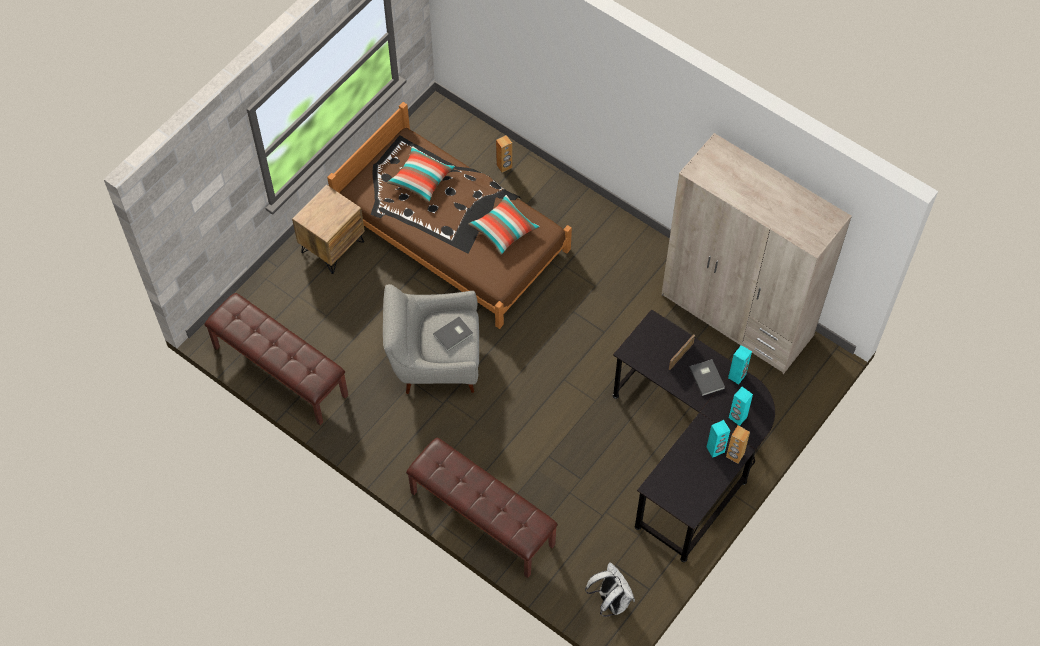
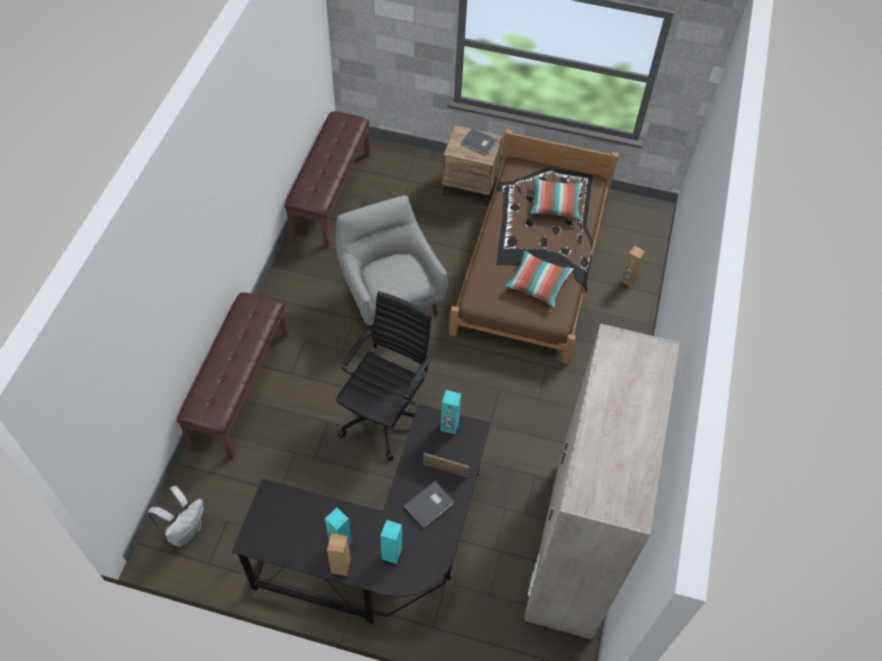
camera: 65 degrees right, 5 degrees down
grey book [433,317,473,351] -> grey book moved to [461,129,498,155]
turquoise speaker [728,345,752,385] -> turquoise speaker moved to [440,390,461,434]
none -> black office chair [336,291,432,461]

